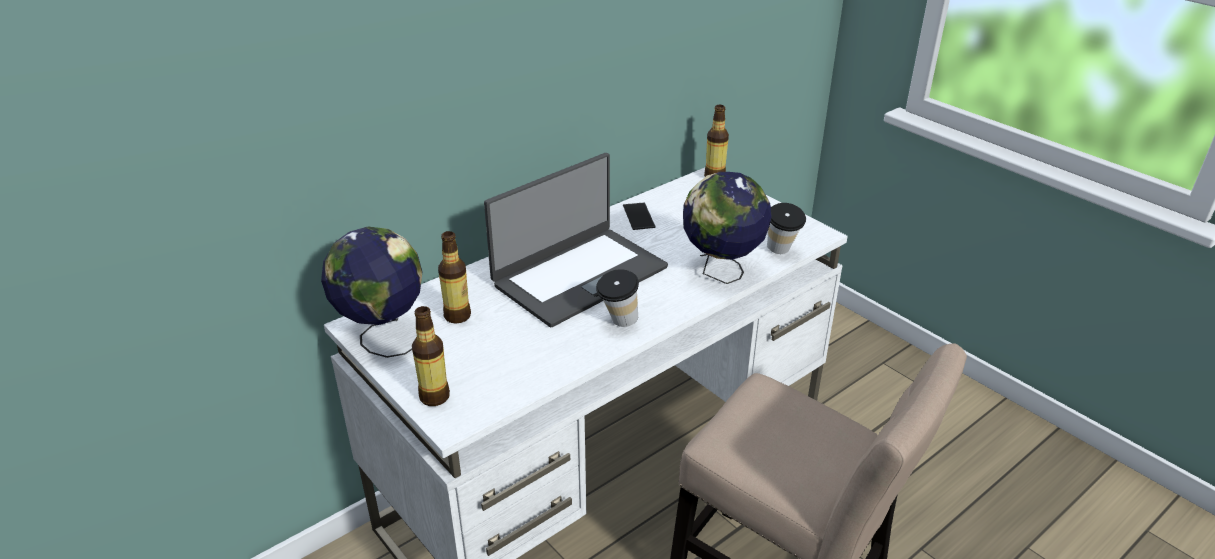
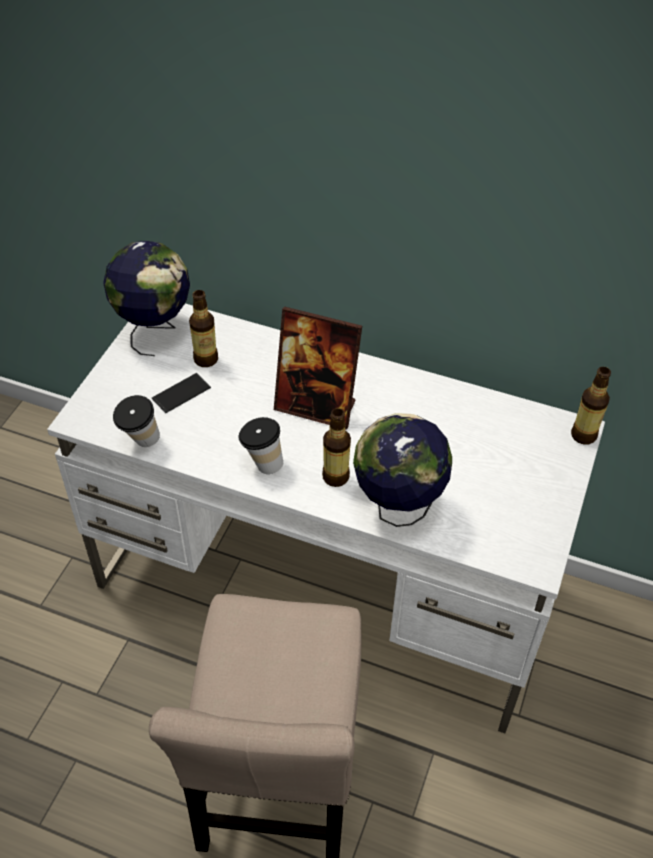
camera: 60 degrees right, 15 degrees up
bottle [412,306,450,406] -> bottle moved to [322,408,351,487]
laptop [484,153,668,327] -> picture frame [274,306,362,430]
phone [623,202,656,230] -> phone moved to [151,373,211,413]
cup [767,203,806,254] -> cup moved to [113,395,160,447]

